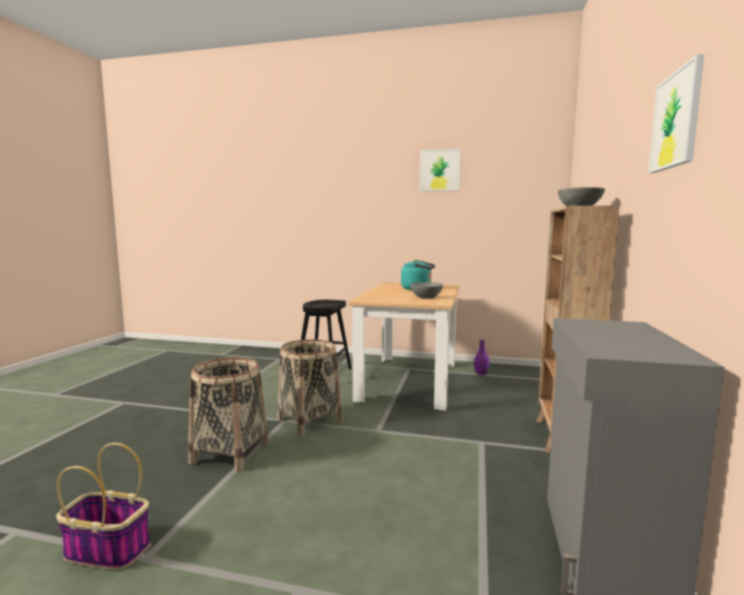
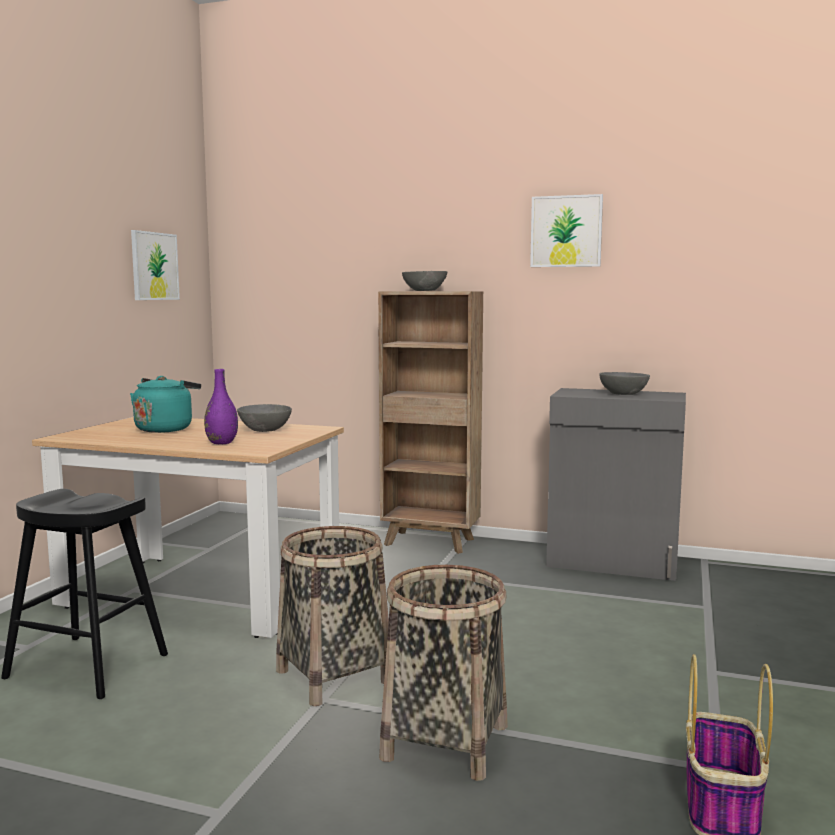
camera: 85 degrees left, 0 degrees up
picture [420,149,461,191] -> picture moved to [131,230,180,300]
purple vase [474,339,490,375] -> purple vase moved to [204,369,238,444]
none -> grey bowl [599,372,650,395]

